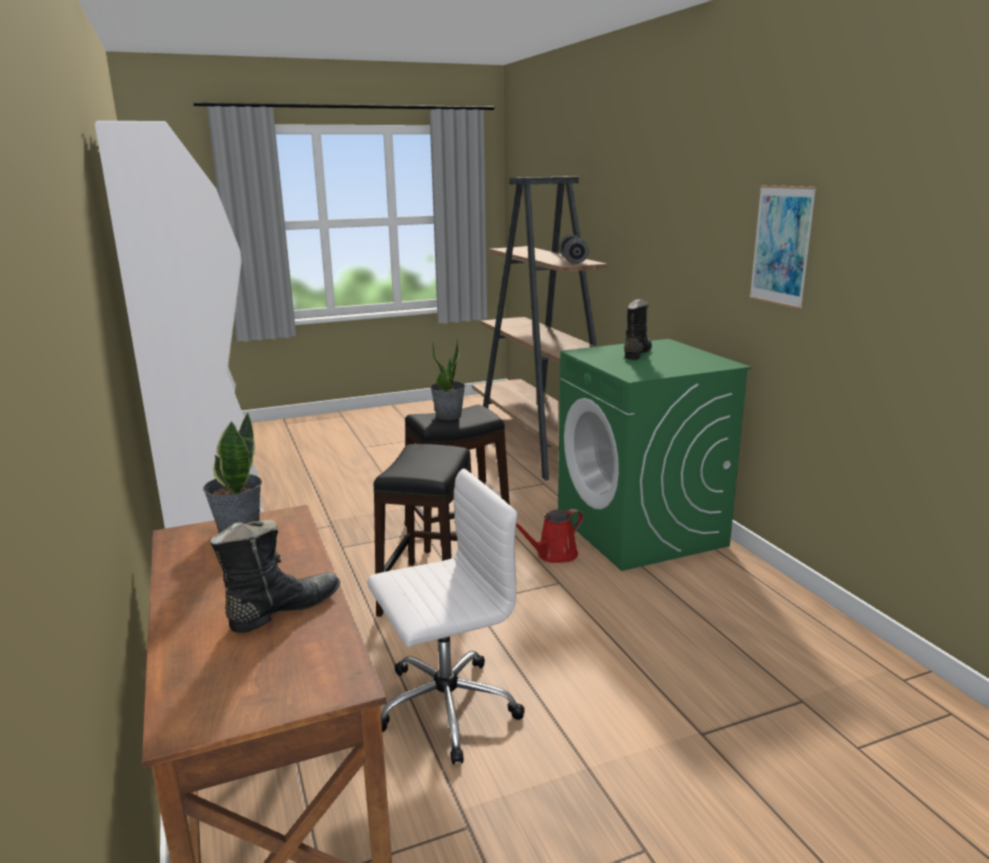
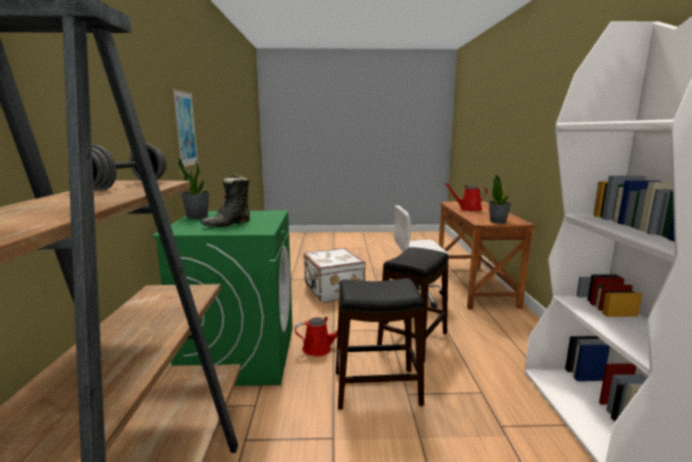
camera: 160 degrees left, 5 degrees down
black boot [211,520,340,633] -> red watering can [444,183,488,211]
potted plant [430,338,465,420] -> potted plant moved to [177,157,210,219]
none -> white suitcase [304,248,365,303]

